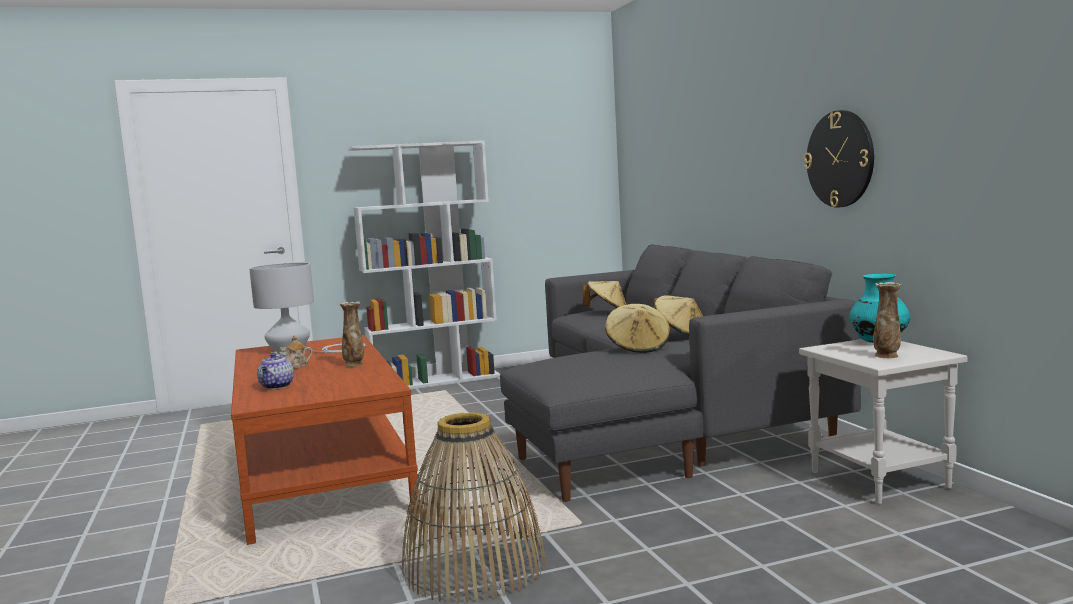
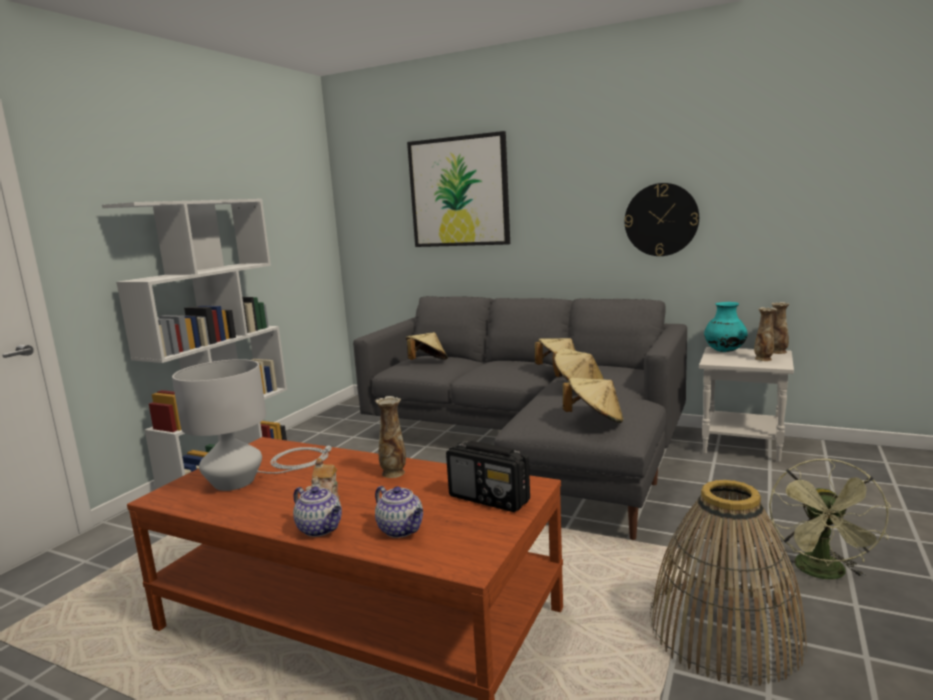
camera: 45 degrees left, 5 degrees up
none -> teapot [293,486,342,537]
none -> picture [407,131,510,247]
none -> radio [446,441,530,512]
none -> beige hat [563,378,623,423]
none -> green fan [769,458,891,579]
none -> vase [771,302,789,354]

